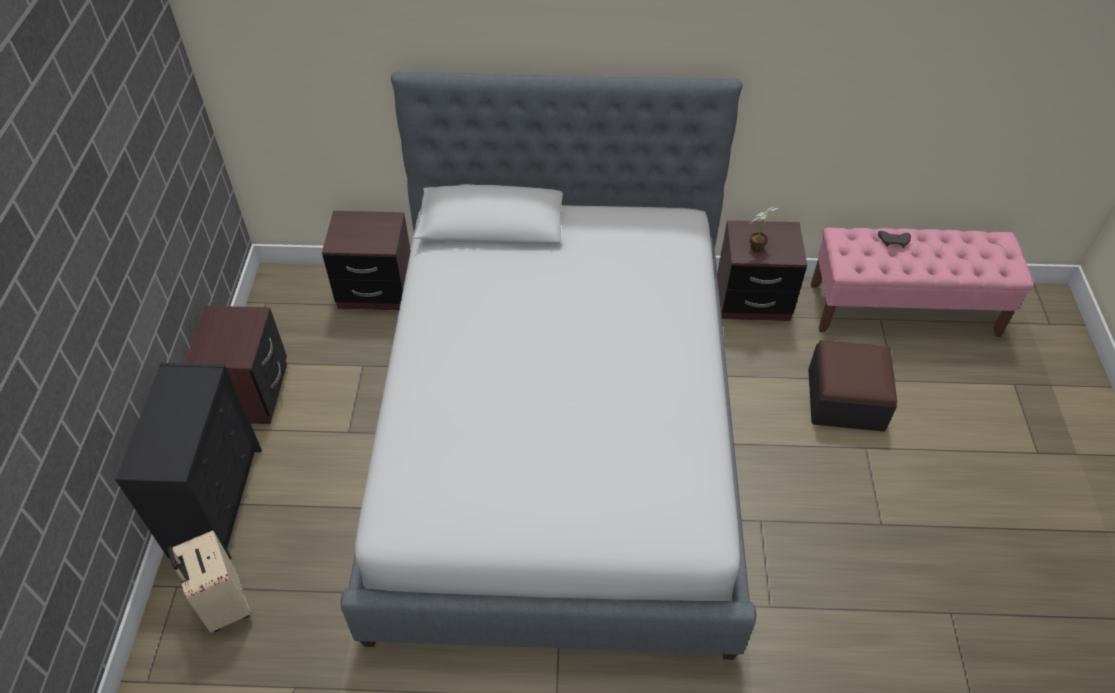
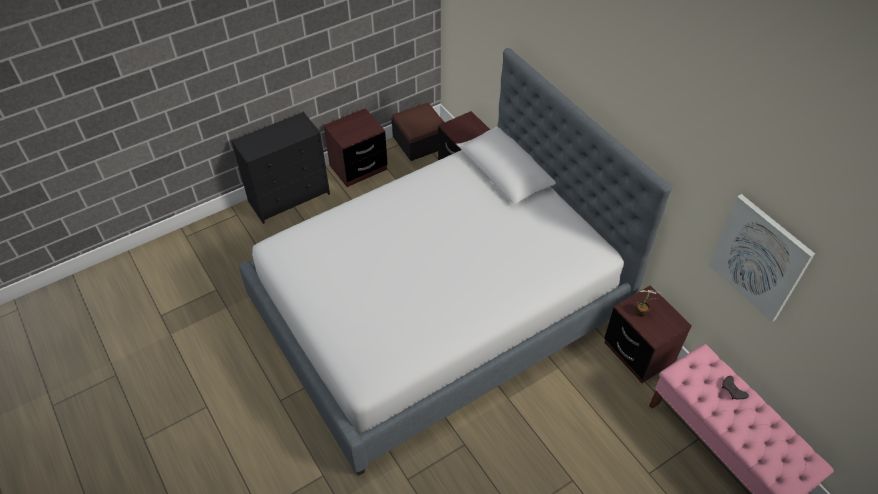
camera: 55 degrees right, 0 degrees up
beige suitcase [167,530,251,633] -> none
ottoman [808,340,897,432] -> ottoman moved to [391,103,444,161]
none -> picture [708,194,815,322]

